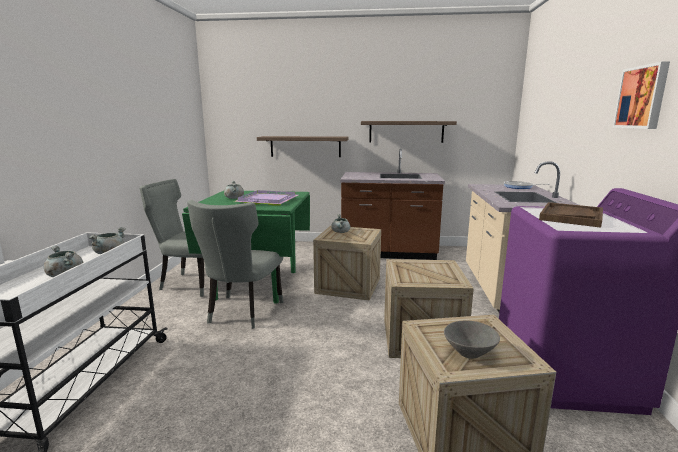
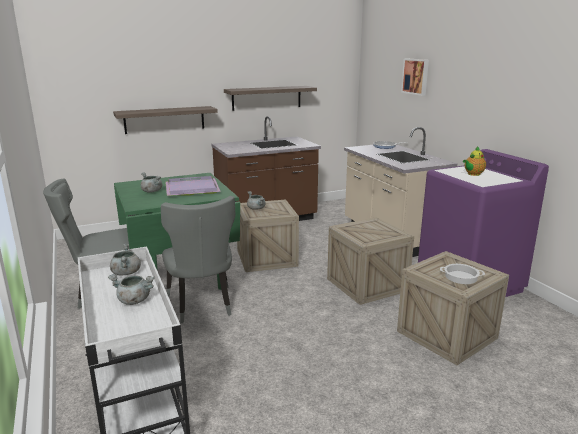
camera: 30 degrees left, 5 degrees up
grey bowl [444,320,500,359] -> cooking pot [440,264,485,284]
brown tray [539,202,603,228] -> teapot [463,146,486,176]
picture [613,61,670,129] -> picture moved to [401,59,429,96]

